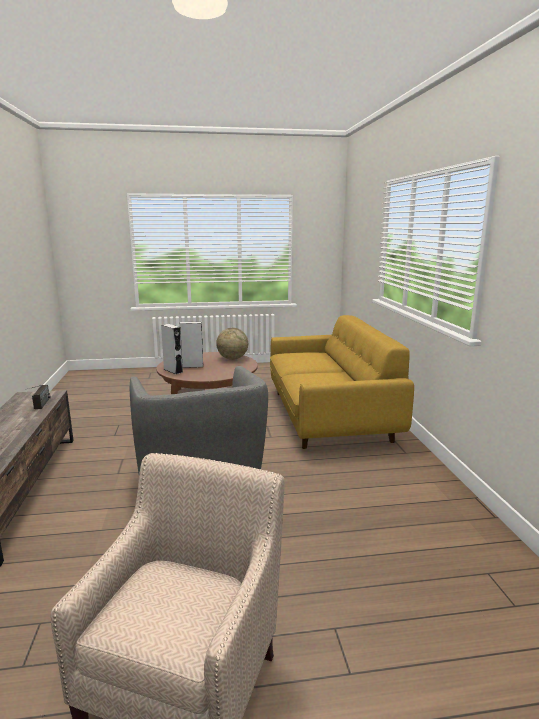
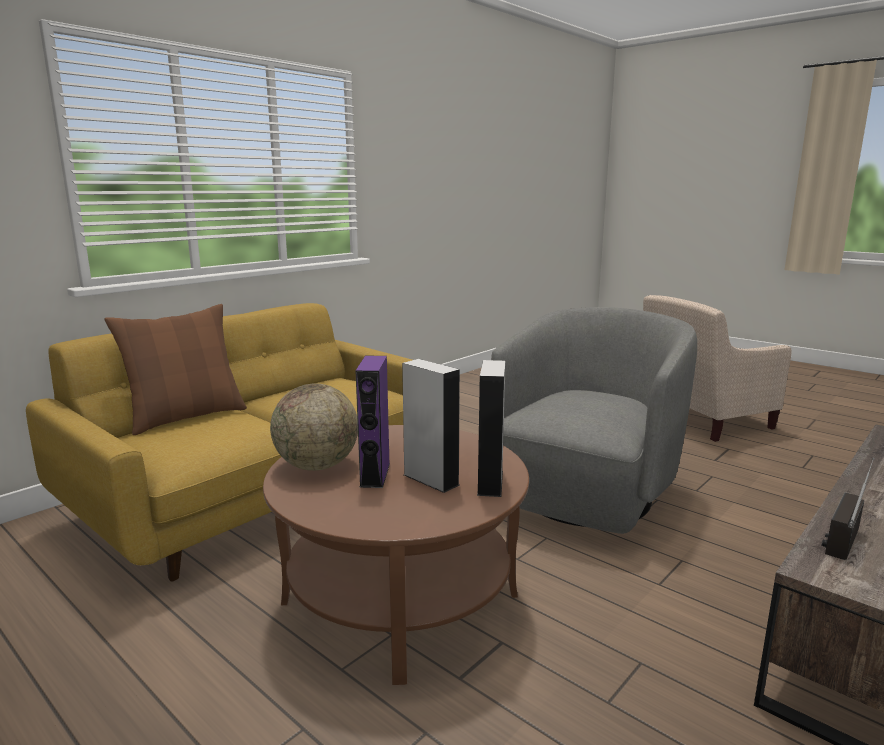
camera: 130 degrees left, 0 degrees up
none -> brown pillow [104,304,247,435]
none -> purple speaker [356,356,390,488]

